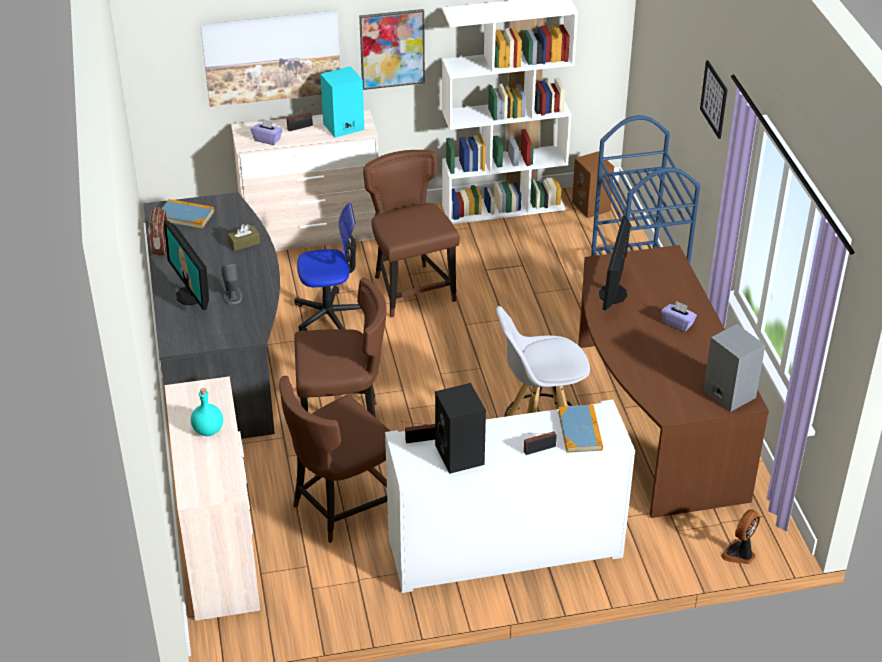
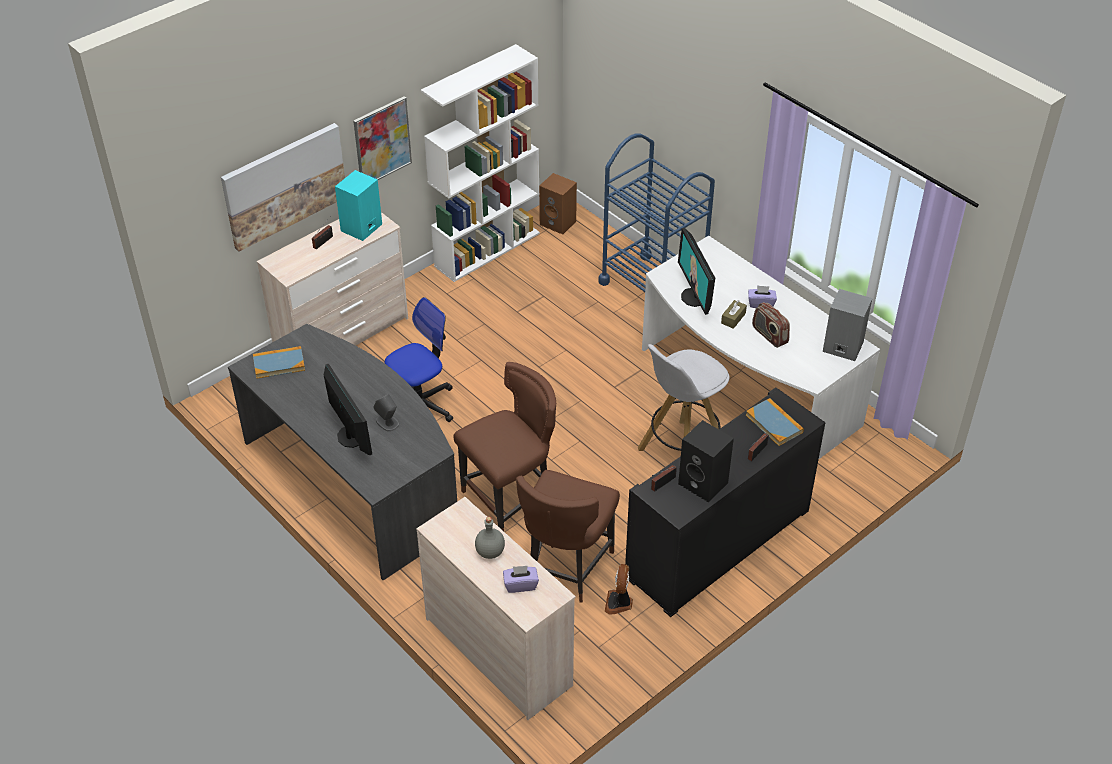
camera: 30 degrees left, 5 degrees up
radio [148,207,167,255] -> radio moved to [752,302,790,348]
monitor [164,220,209,310] -> monitor turned 150 degrees counterclockwise [324,364,372,456]
turquoise bottle [191,388,223,436] -> grey bottle [475,517,505,559]
brown tissue box [228,224,260,251] -> brown tissue box moved to [721,300,747,329]
purple tissue box [251,119,283,145] -> purple tissue box moved to [503,566,539,593]
brown chair [363,150,460,317] -> none
white cabinet [385,399,635,593] -> black cabinet [625,387,825,617]
brown desk [578,245,769,518] -> white desk [642,236,880,460]
picture [700,60,728,139] -> none
fan [721,509,760,564] -> fan moved to [605,564,633,615]

